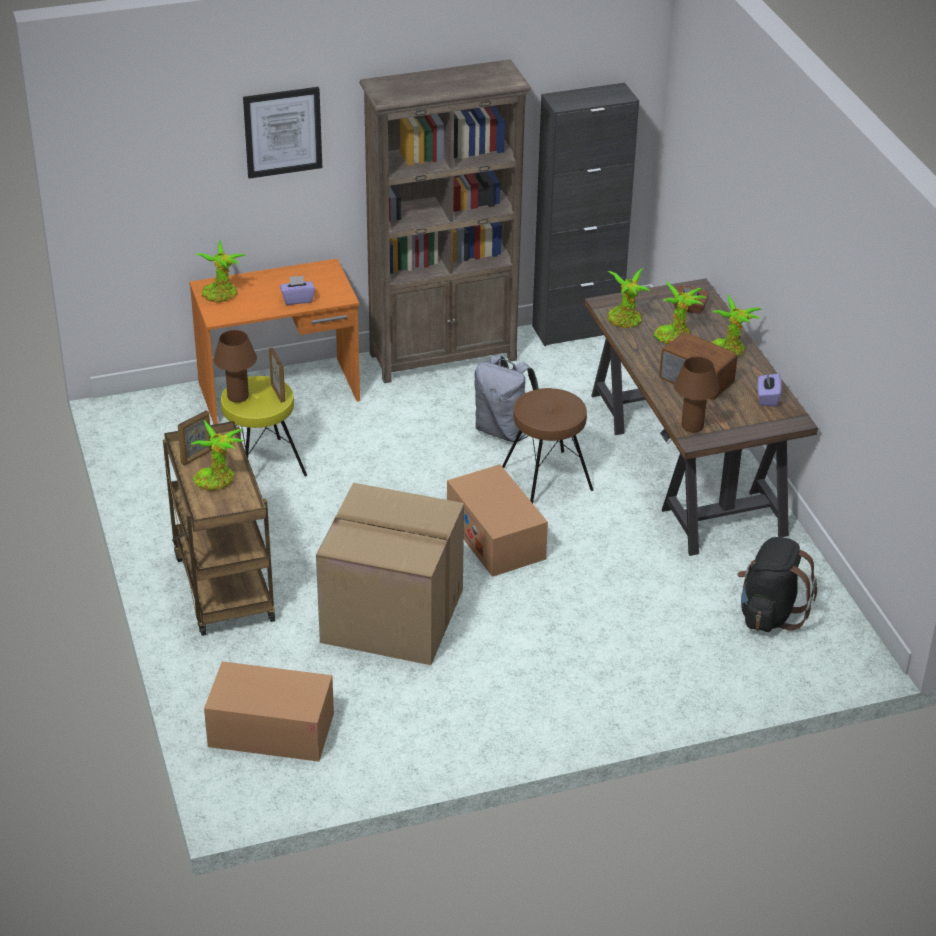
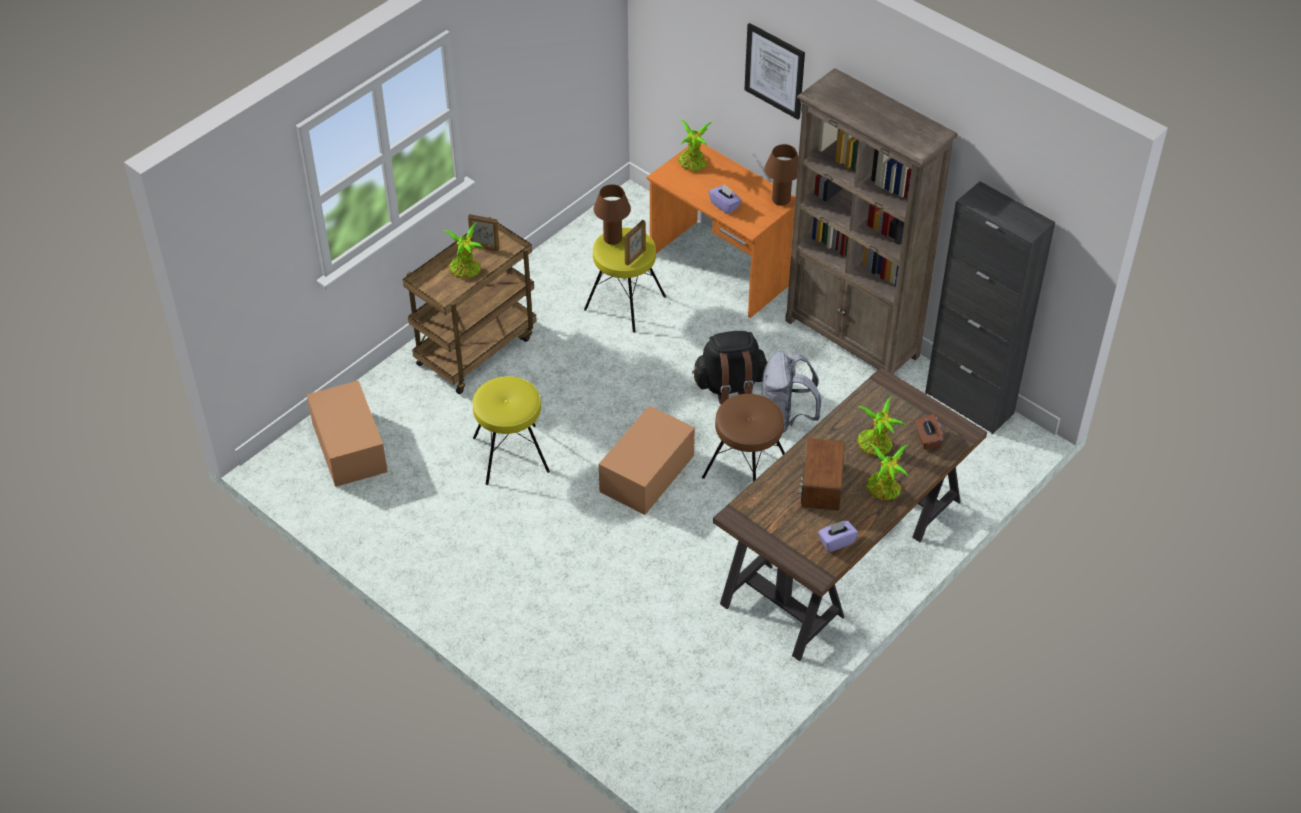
camera: 60 degrees right, 10 degrees up
cardboard box [316,483,464,665] -> yellow stool [473,376,550,485]
potted plant [607,268,650,328] -> none
brown table lamp [674,357,719,432] -> brown table lamp moved to [765,144,798,206]
black backpack [738,537,817,632] -> black backpack moved to [692,331,767,404]

